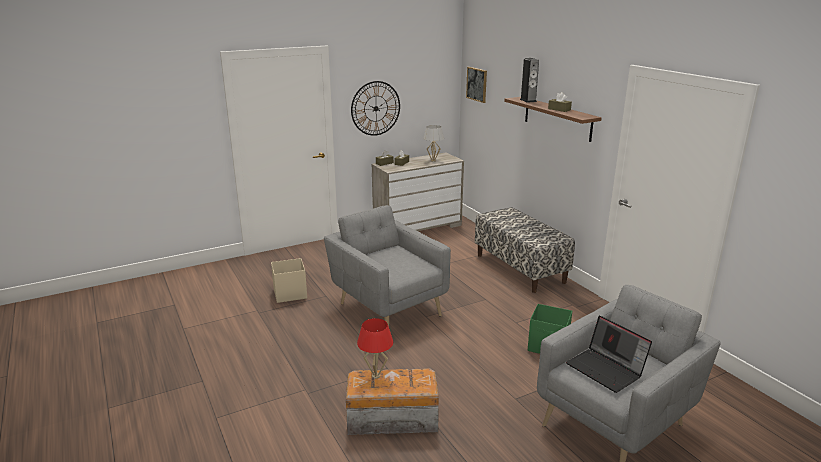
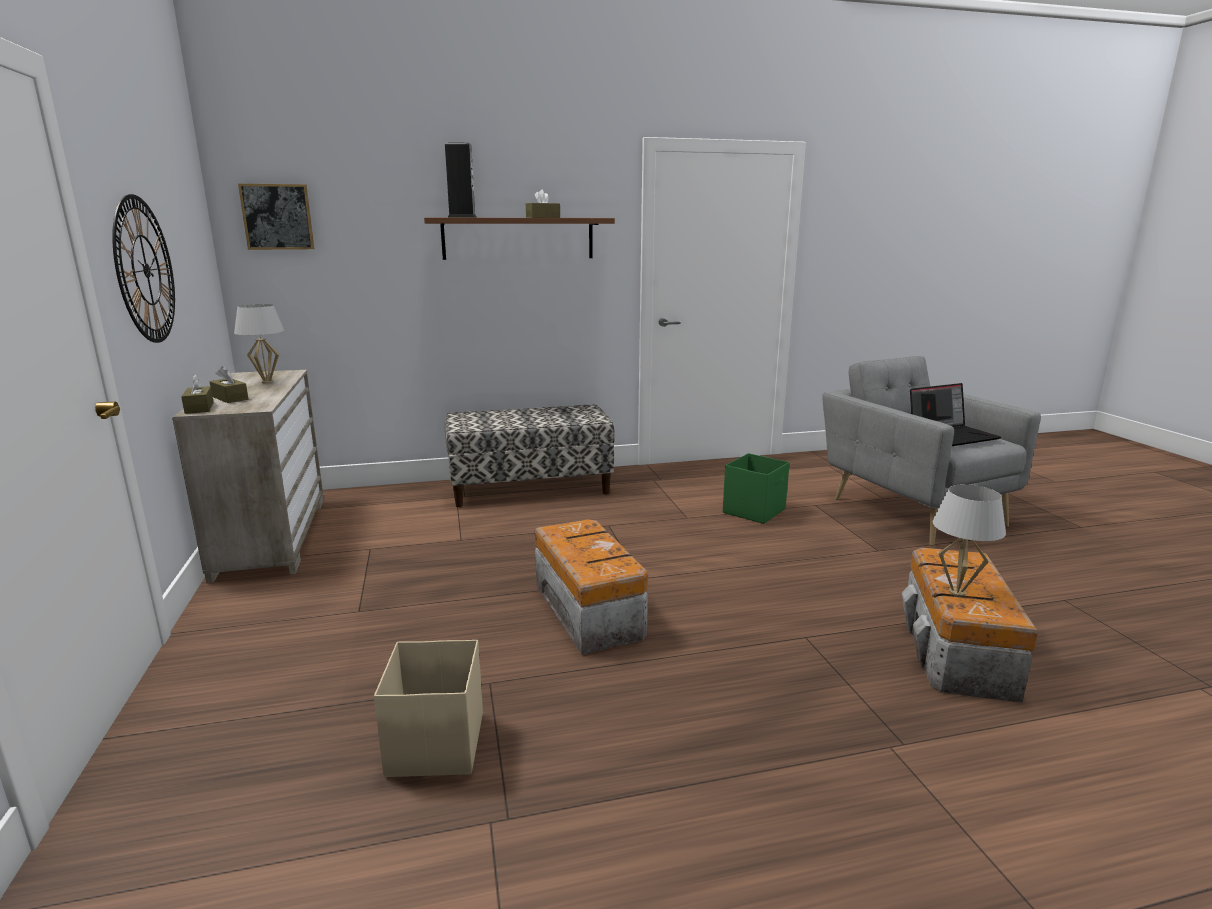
camera: 75 degrees left, 5 degrees down
grey armchair [324,205,451,326] -> storage box [535,519,648,655]
red table lamp [357,318,393,379] -> white table lamp [933,484,1006,597]

